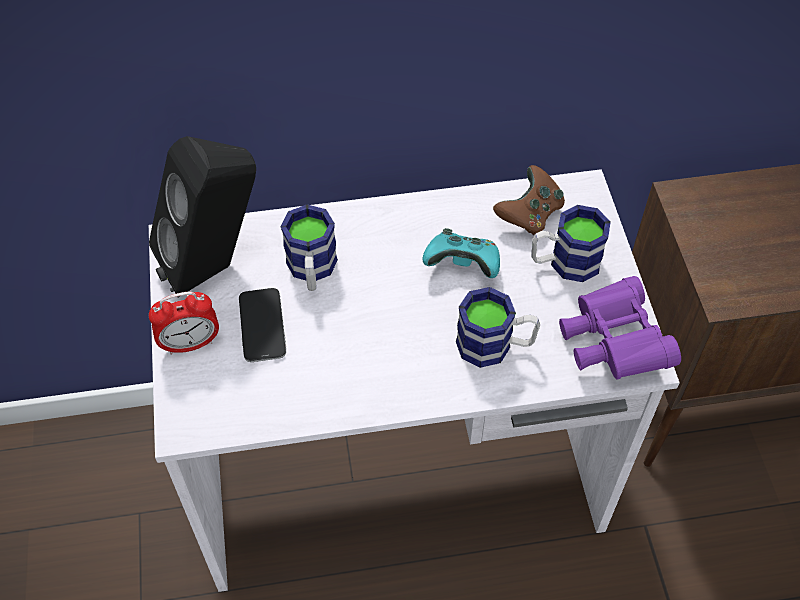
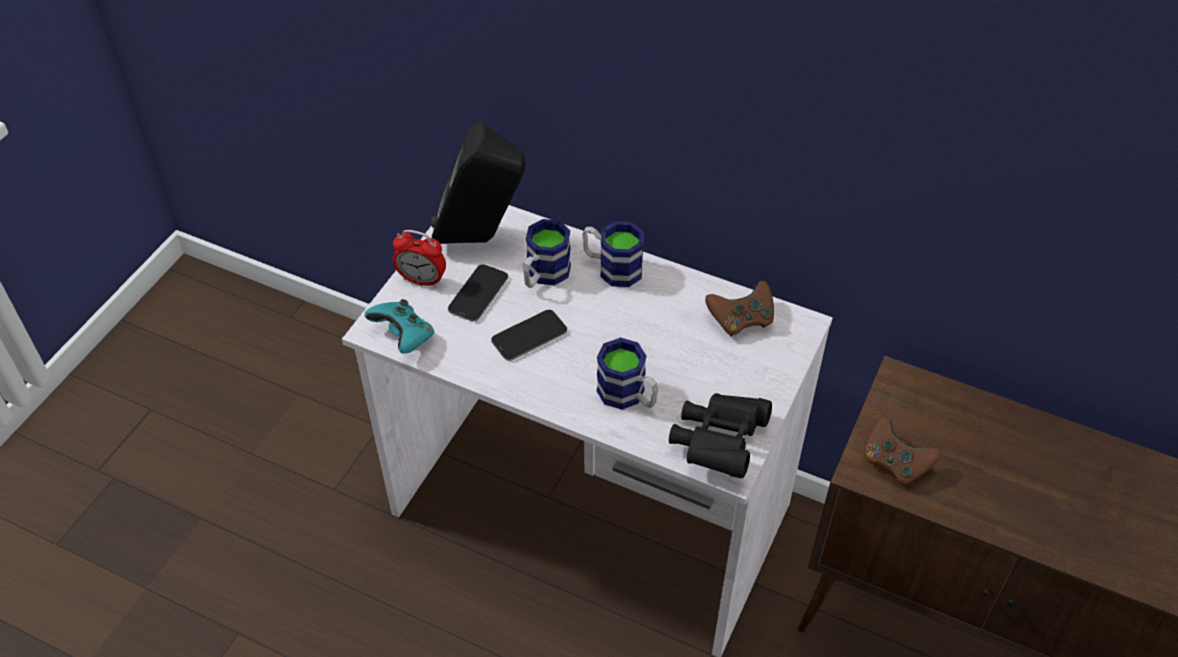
camera: 35 degrees right, 5 degrees down
turquoise game controller [422,228,500,278] -> turquoise game controller moved to [364,299,434,354]
mug [531,205,611,282] -> mug moved to [582,221,644,287]
purple binoculars [559,276,681,379] -> black binoculars [669,393,772,478]
none -> phone [491,310,567,361]
none -> brown game controller [863,416,941,484]

